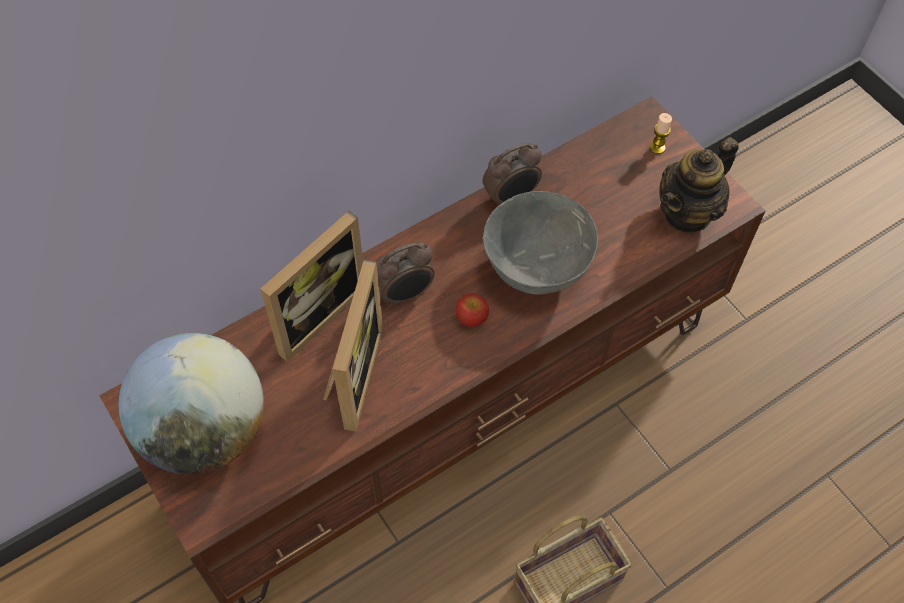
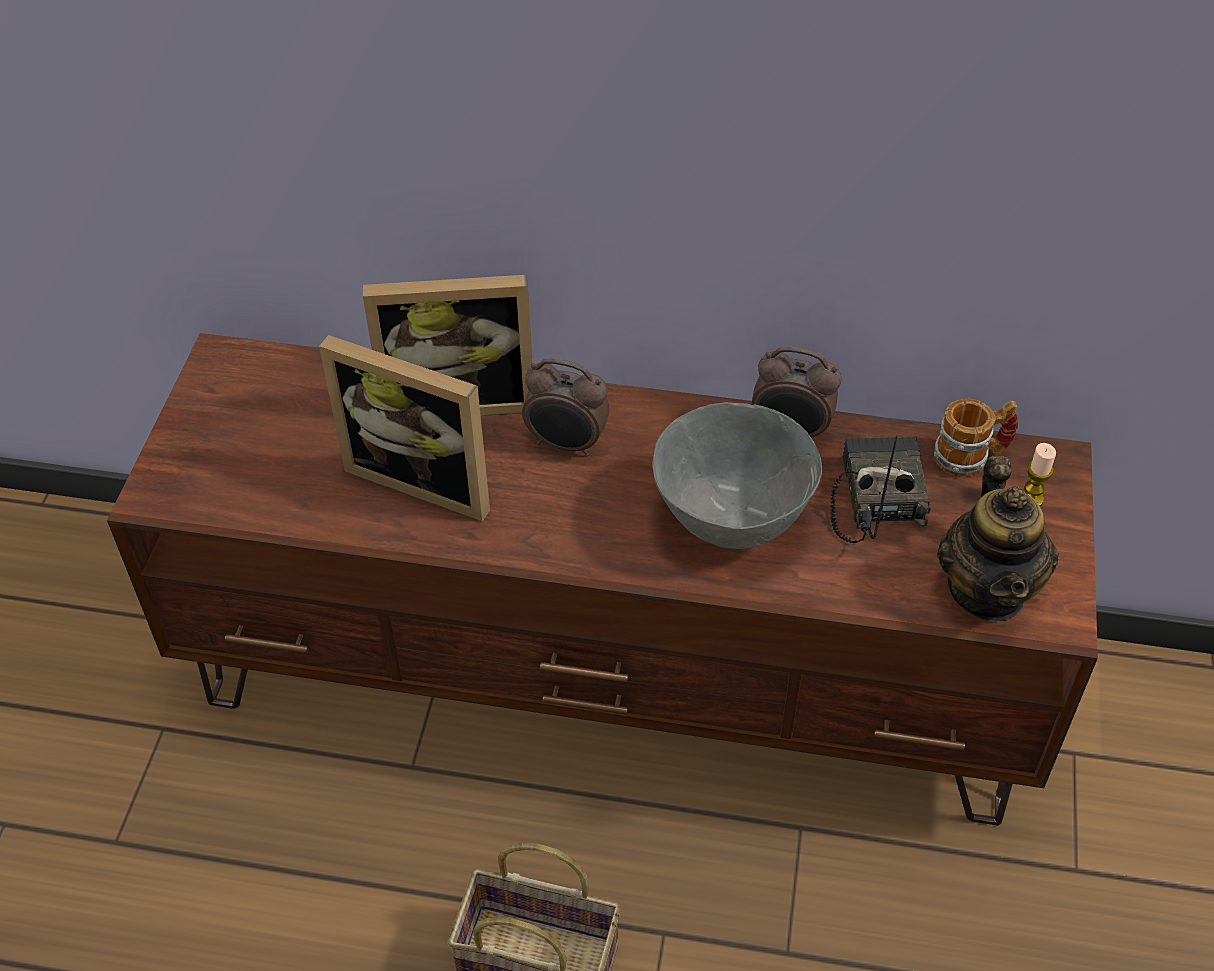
camera: 45 degrees right, 10 degrees down
globe [118,333,264,475] -> none
picture frame [323,260,383,431] -> picture frame turned 60 degrees clockwise [319,335,490,522]
apple [456,294,489,327] -> none
teapot [659,137,739,234] -> teapot turned 90 degrees counterclockwise [937,456,1059,621]
none -> radio [830,436,931,543]
none -> mug [934,398,1018,477]

